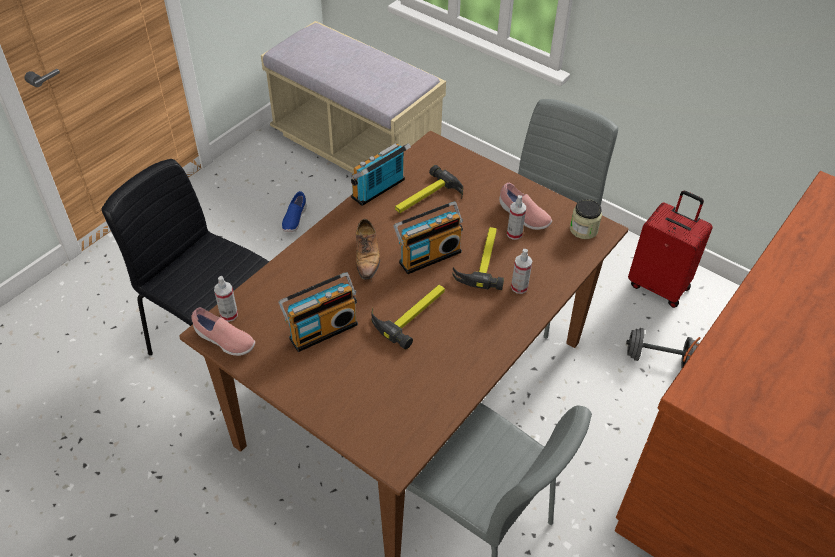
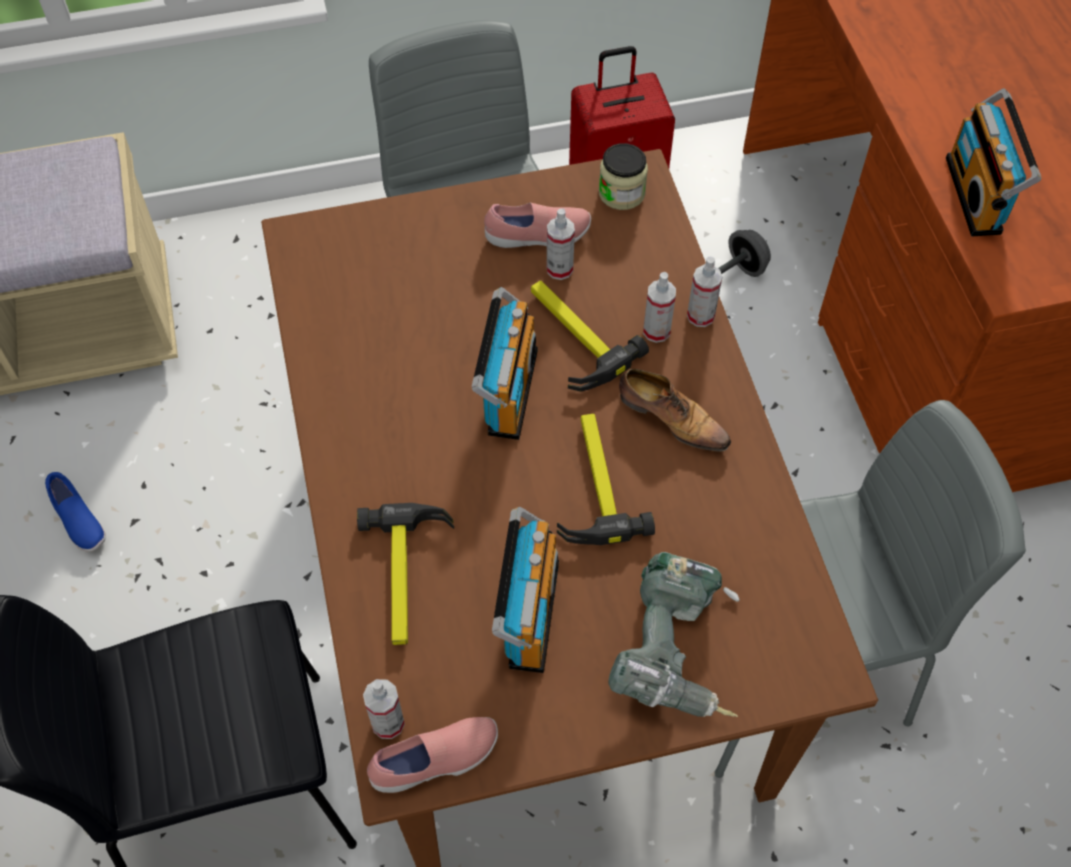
camera: 50 degrees left, 10 degrees up
radio [351,143,411,206] -> radio moved to [946,88,1041,236]
shoe [356,219,380,280] -> shoe moved to [619,369,731,452]
hammer [395,165,463,213] -> hammer moved to [357,503,454,645]
none -> power drill [608,552,739,717]
none -> spray bottle [687,257,723,327]

